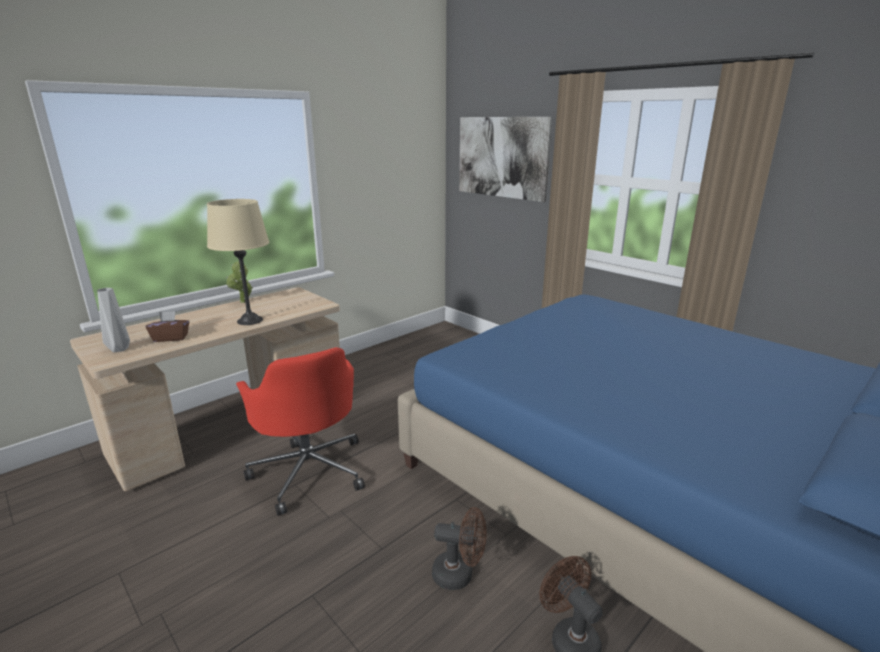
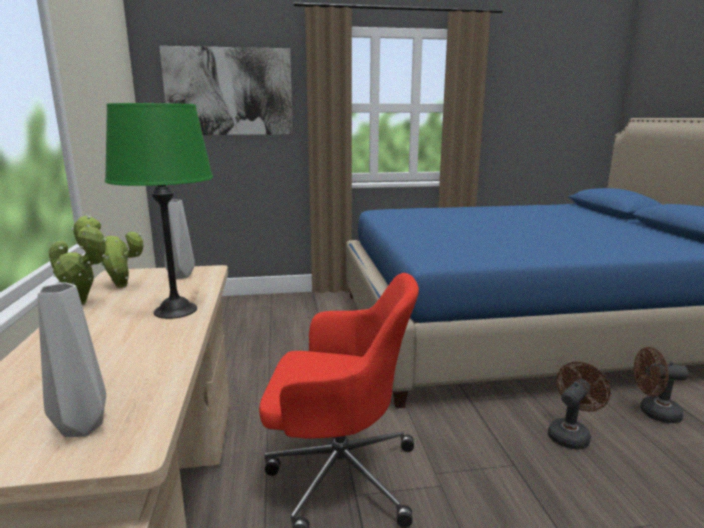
camera: 55 degrees left, 5 degrees down
brown tissue box [146,311,189,342] -> none
beige table lamp [207,199,269,325] -> green table lamp [105,103,213,319]
none -> potted plant [71,216,144,288]
none -> grey vase [165,199,195,279]

